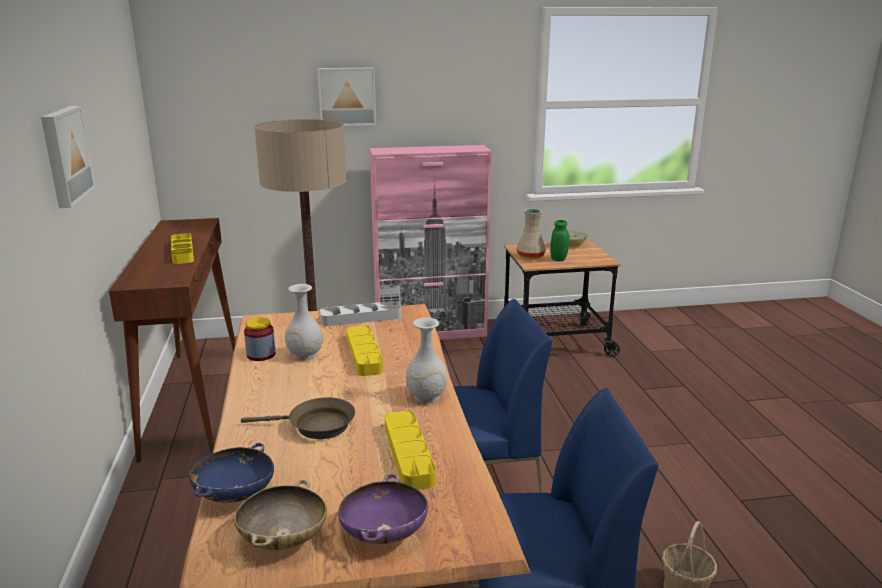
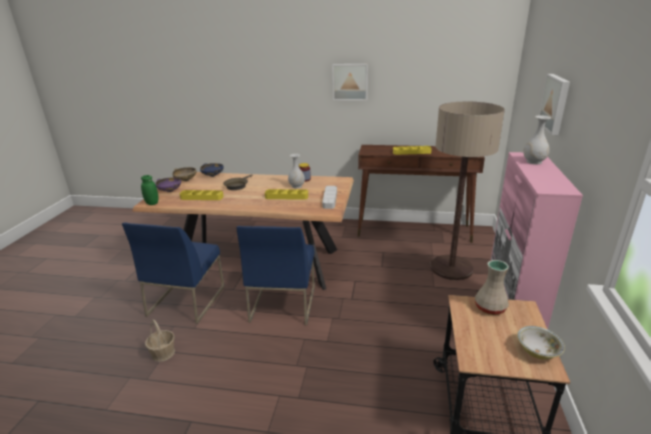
camera: 110 degrees right, 5 degrees up
white vase [406,318,447,403] -> white vase moved to [523,115,551,164]
green jar [550,220,569,262] -> green jar moved to [141,175,159,205]

